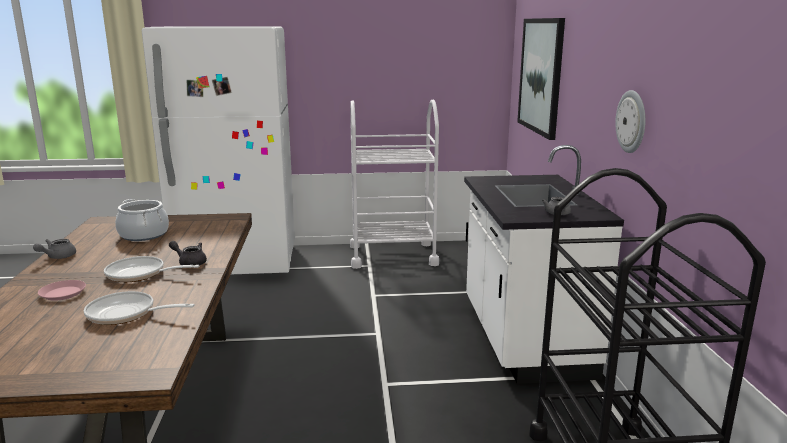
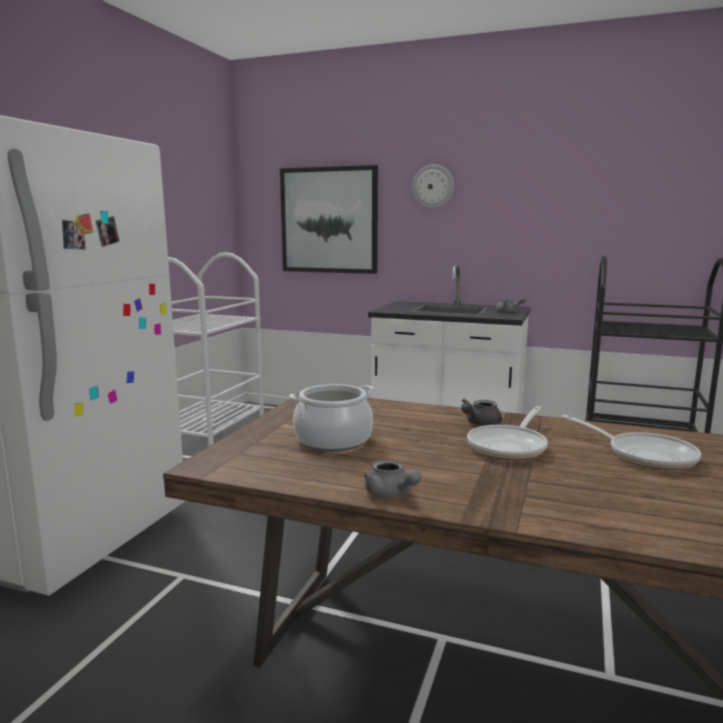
camera: 65 degrees left, 5 degrees down
pink plate [38,280,86,301] -> none
frying pan [84,291,195,325] -> frying pan turned 75 degrees counterclockwise [562,415,701,470]
wall clock [615,90,646,153] -> wall clock moved to [412,164,454,209]

